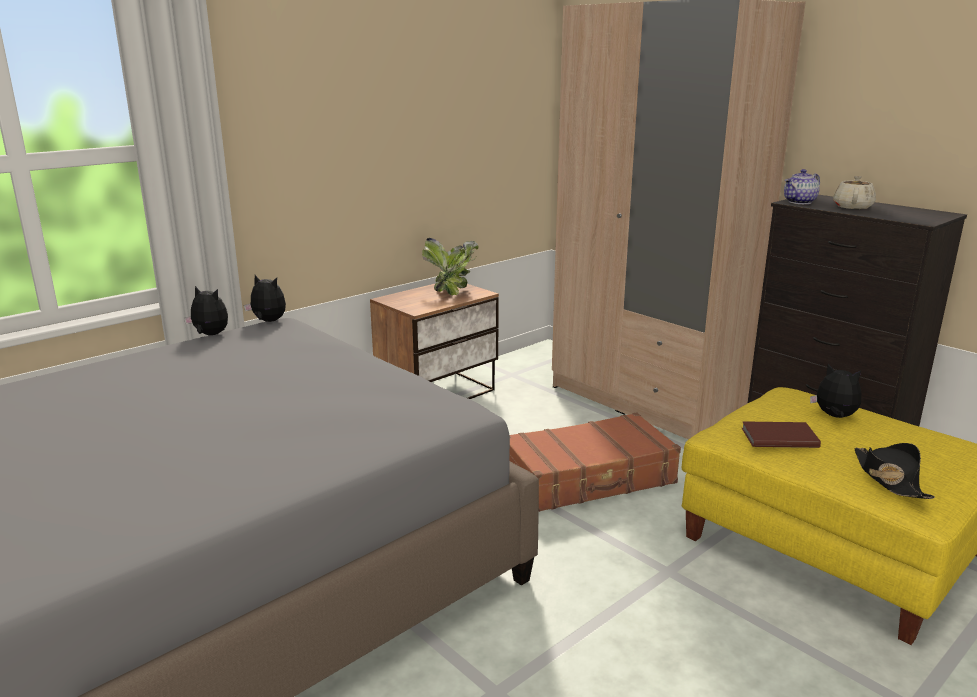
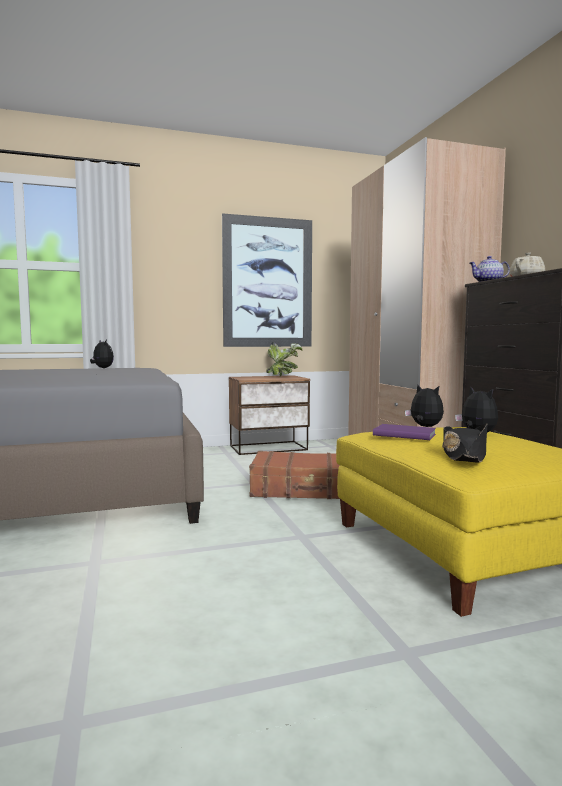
camera: 25 degrees right, 15 degrees down
plush toy [244,275,286,322] -> plush toy moved to [405,385,444,427]
brown book [742,421,821,448] -> purple book [373,424,436,440]
none -> picture [222,213,312,347]

